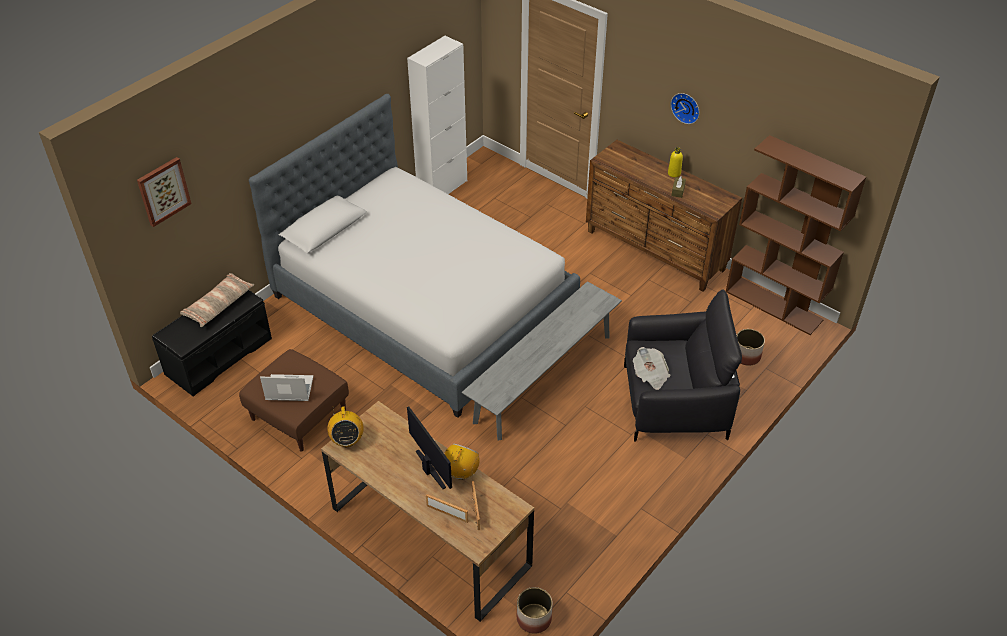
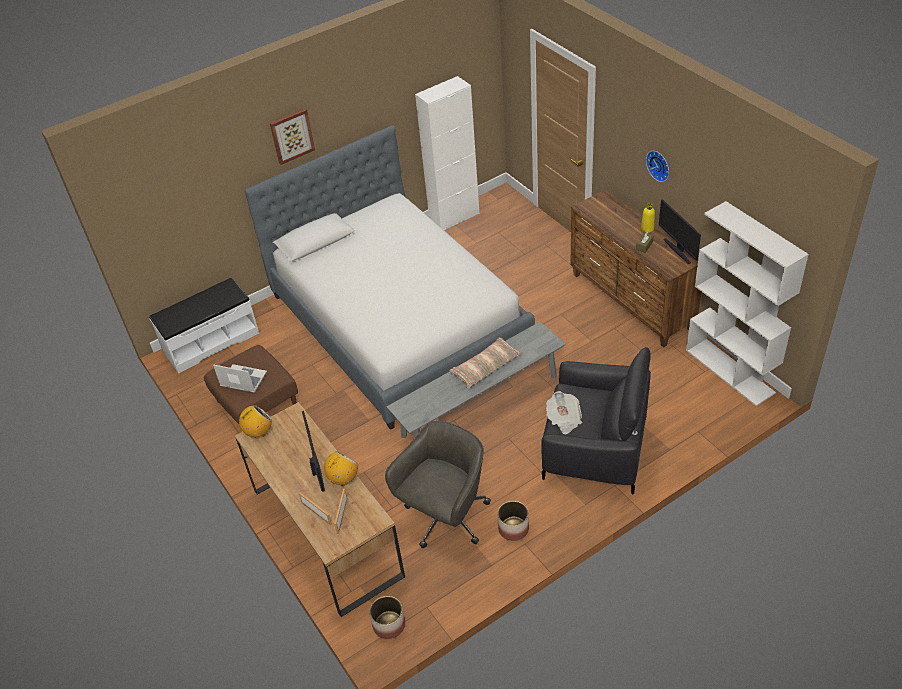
camera: 20 degrees right, 0 degrees up
picture [137,157,192,227] -> picture moved to [270,109,315,165]
black bench [152,290,272,396] -> white bench [149,277,259,374]
pillow [180,273,254,327] -> pillow moved to [450,337,522,388]
radio [327,406,364,447] -> radio turned 135 degrees counterclockwise [239,405,272,438]
brown bookcase [726,135,866,335] -> white bookcase [686,201,809,406]
planter [737,329,765,365] -> planter moved to [498,501,529,541]
none -> grey office chair [385,421,491,548]
none -> monitor [659,199,701,264]

